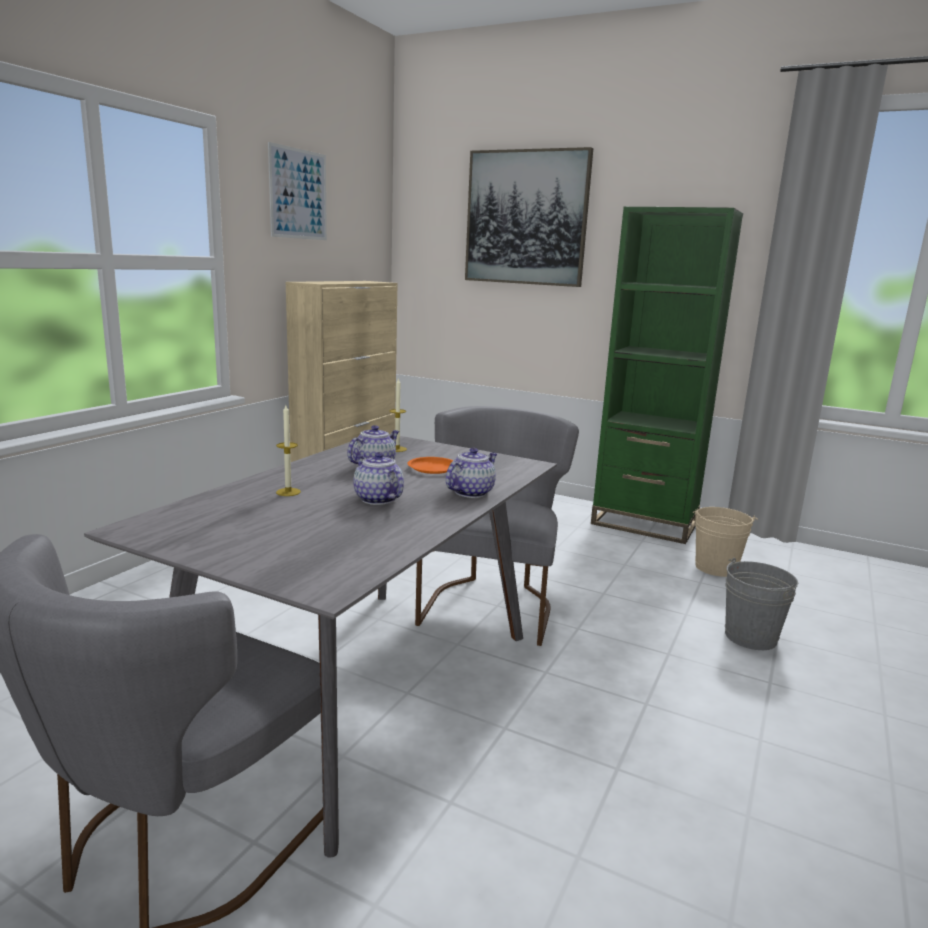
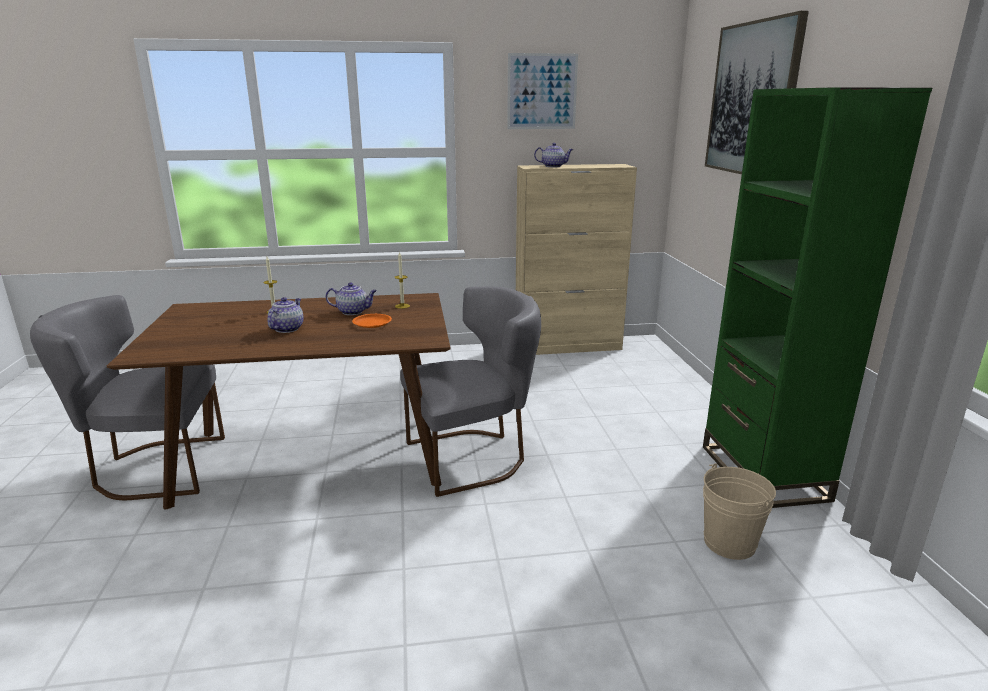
camera: 55 degrees right, 5 degrees up
grey dining table [84,434,557,858] -> brown dining table [107,293,451,509]
teapot [445,448,497,498] -> teapot moved to [534,143,573,167]
grey bucket [725,558,798,650] -> none

